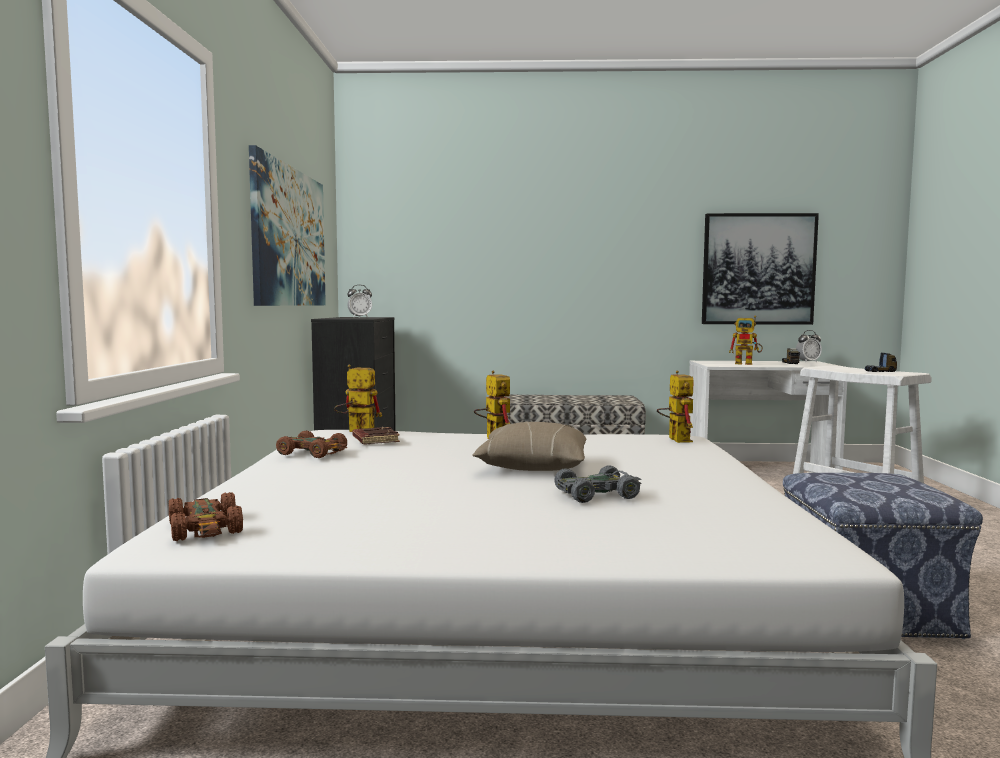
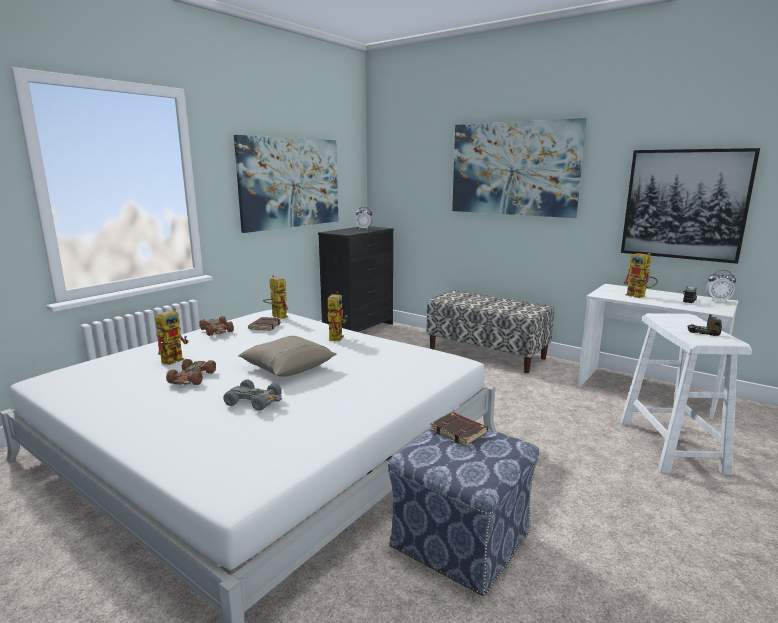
camera: 35 degrees right, 10 degrees up
brown toy car [169,492,243,541] -> brown toy car moved to [166,359,216,385]
toy robot [657,371,694,443] -> toy robot moved to [155,308,189,365]
none -> brown book [430,412,488,446]
none -> picture [452,118,587,218]

